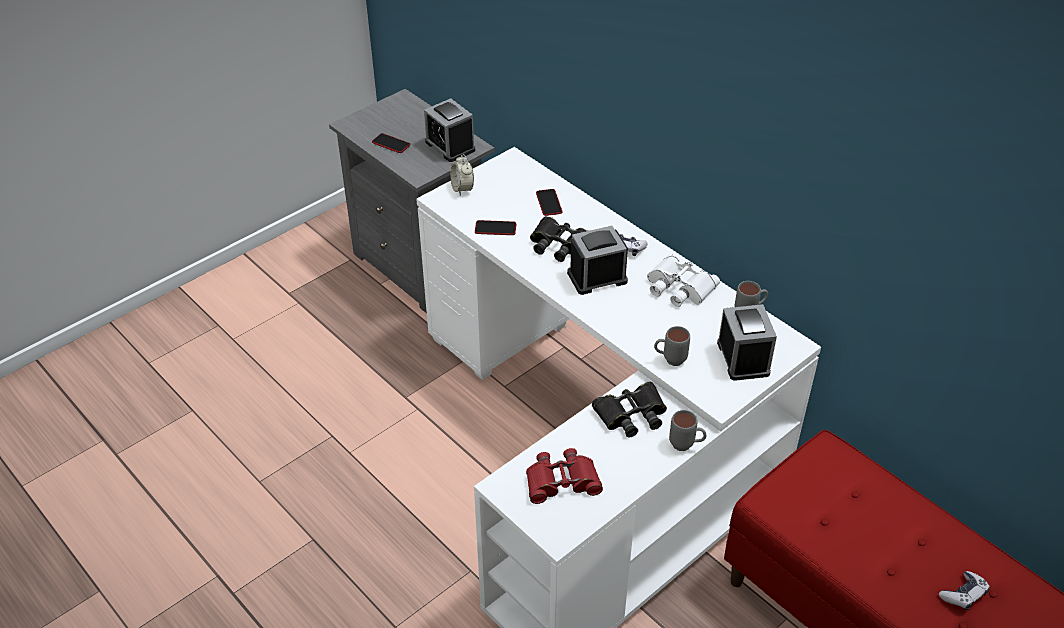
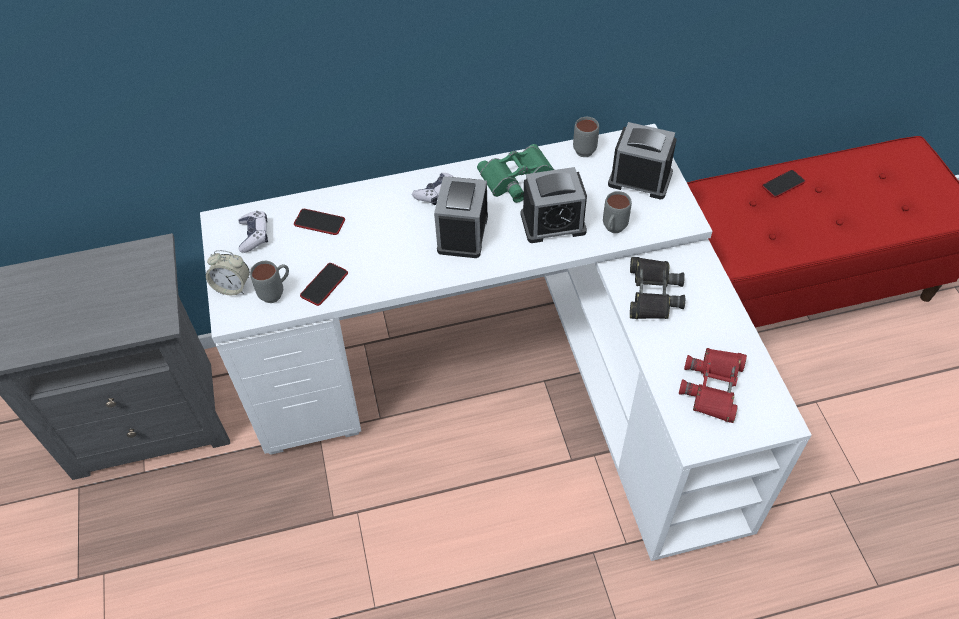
camera: 60 degrees left, 10 degrees up
phone [372,133,410,153] -> phone moved to [762,170,805,198]
alarm clock [424,98,475,162] -> alarm clock moved to [521,167,587,243]
black binoculars [530,216,589,262] -> none
white binoculars [647,254,720,307] -> green binoculars [477,144,554,203]
grey mug [669,410,706,451] -> grey mug moved to [250,261,289,303]
game controller [939,571,990,610] -> game controller moved to [238,211,268,253]

